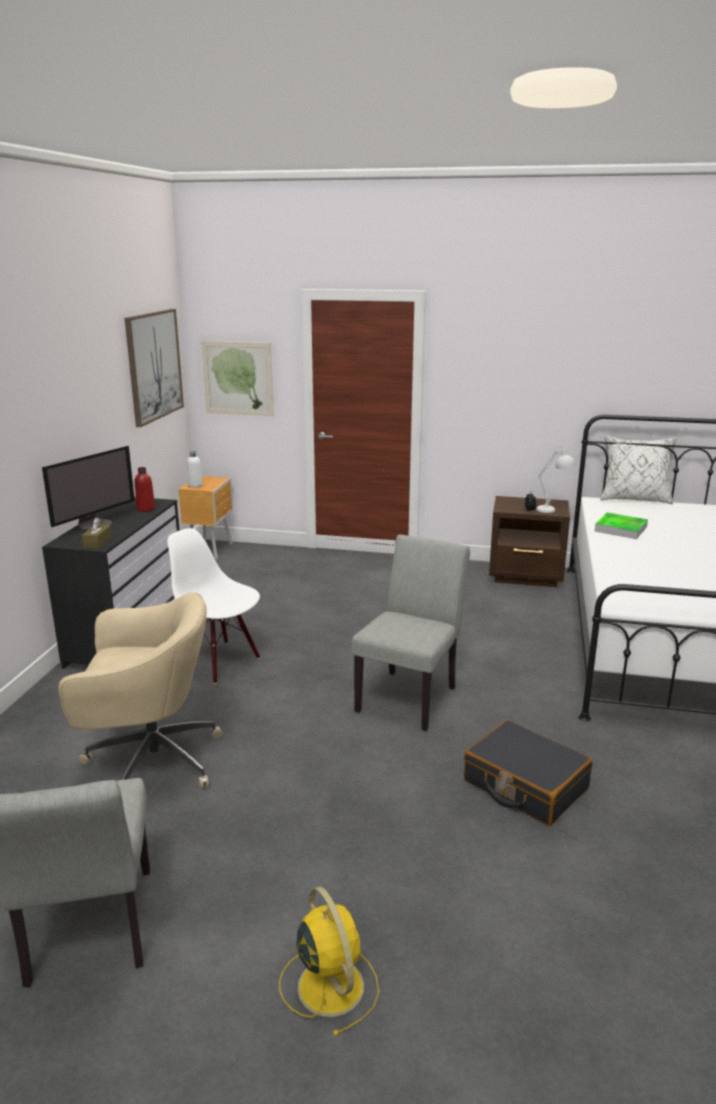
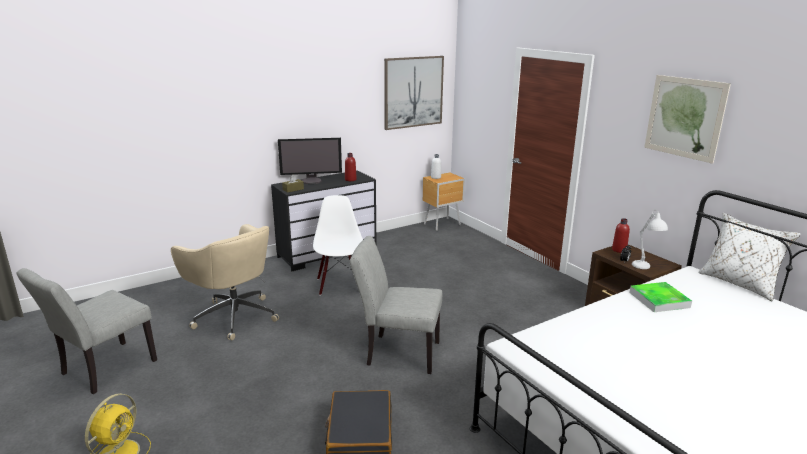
camera: 45 degrees right, 0 degrees up
picture [201,341,274,416] -> picture moved to [644,75,731,164]
grey chair [352,535,470,731] -> grey chair turned 150 degrees counterclockwise [350,236,442,374]
none -> red bottle [612,218,630,253]

